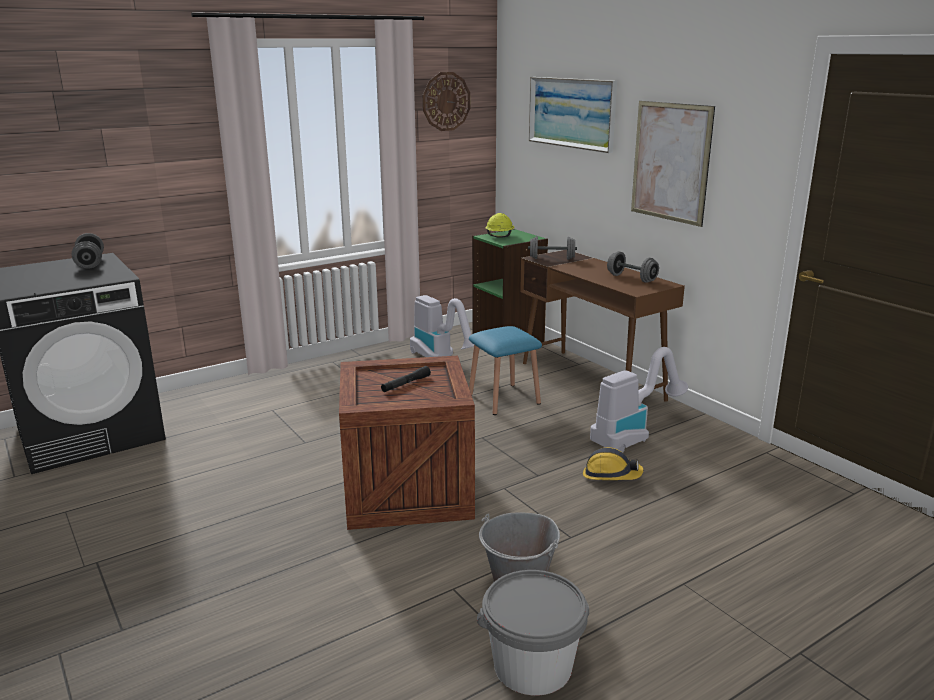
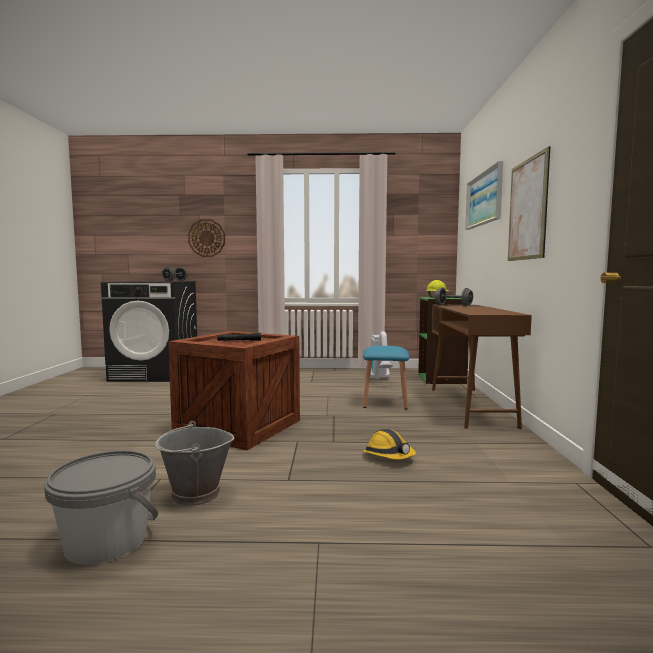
camera: 35 degrees right, 15 degrees down
wall clock [423,72,470,131] -> wall clock moved to [188,219,225,257]
vacuum cleaner [590,347,688,452] -> none
grey dumbbell [607,252,659,283] -> none

